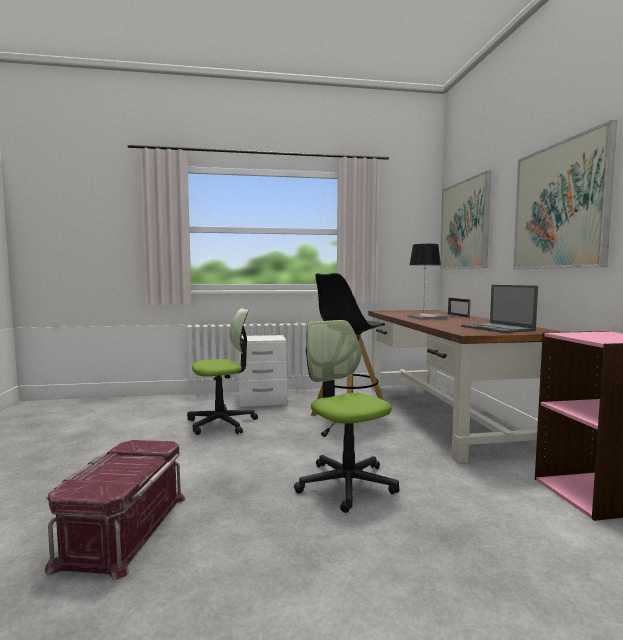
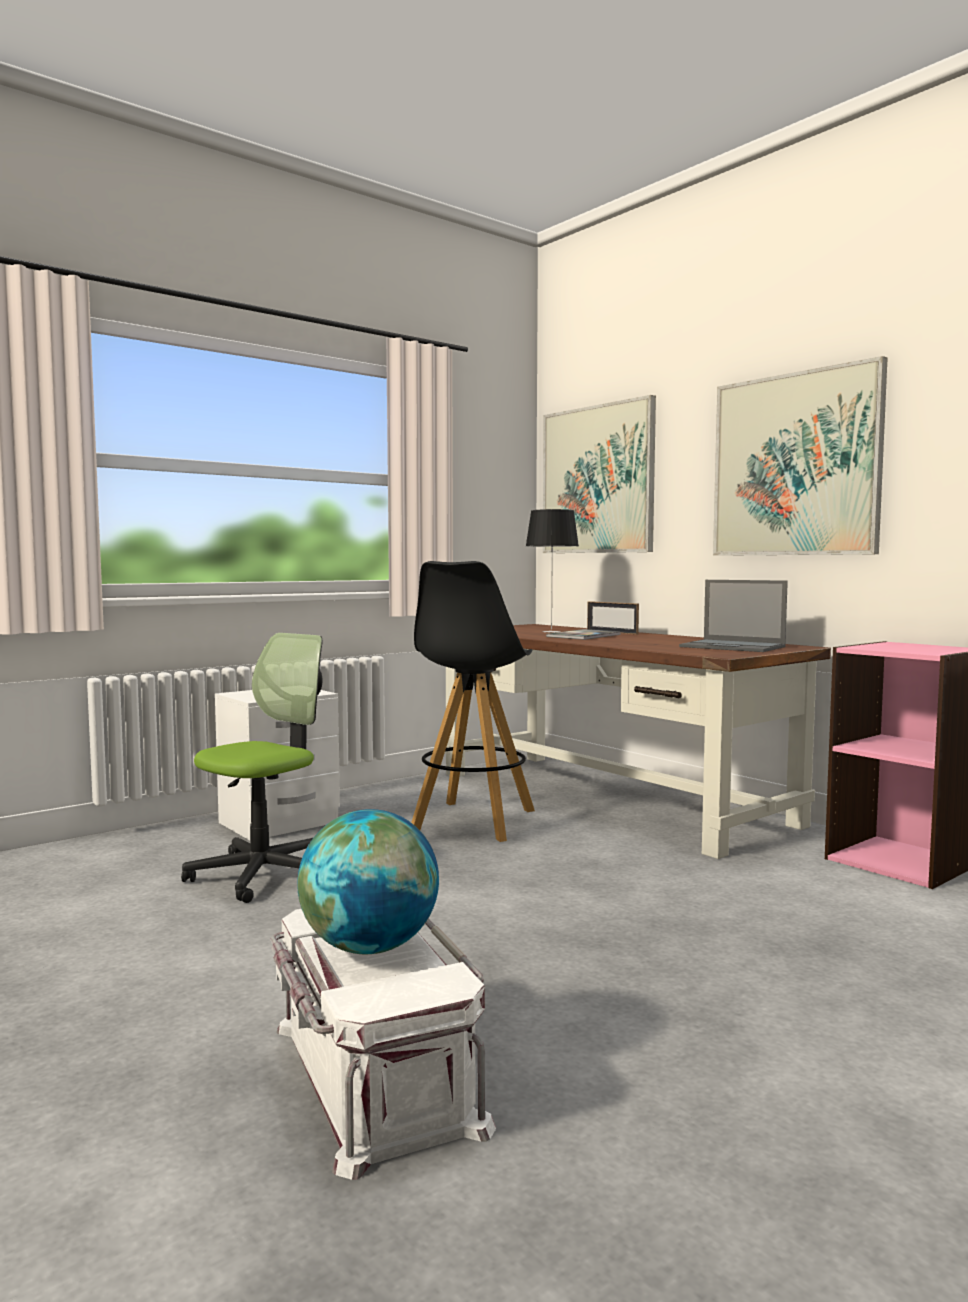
camera: 30 degrees left, 0 degrees up
red storage box [45,440,186,580] -> white storage box [270,909,496,1180]
office chair [294,320,399,513] -> none
none -> globe [297,809,439,954]

